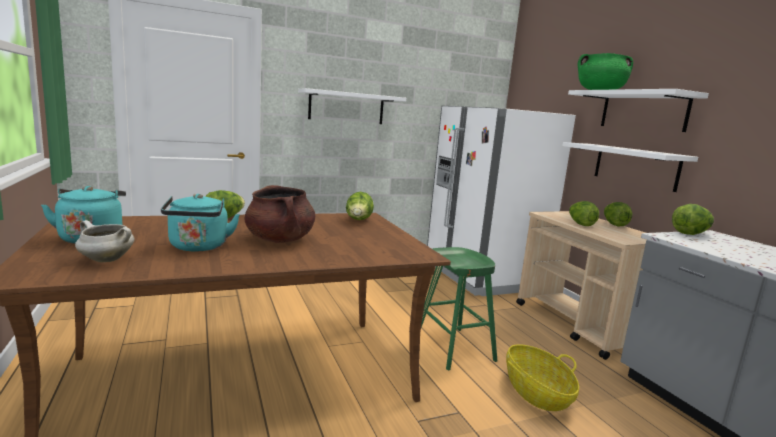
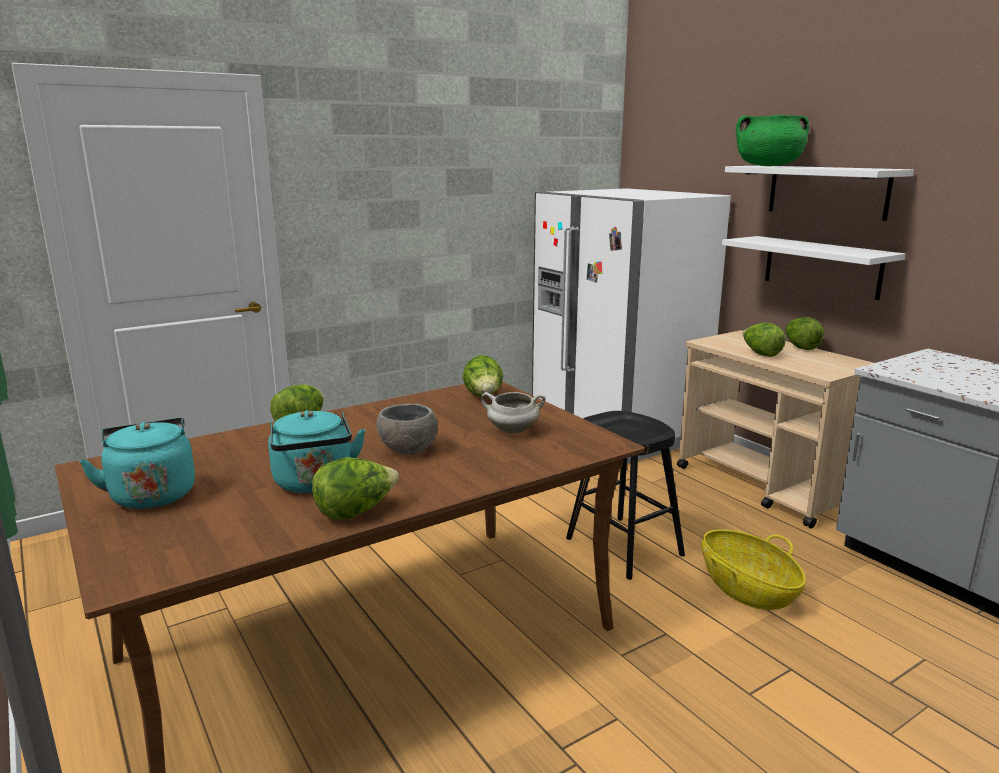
camera: 10 degrees left, 5 degrees up
white cooking pot [75,220,134,262] -> white cooking pot moved to [481,392,546,434]
brown cooking pot [244,185,315,243] -> grey bowl [376,404,438,455]
white shelf [298,88,406,124] -> none
green stool [421,247,497,370] -> black stool [566,411,685,580]
lettuce [672,204,714,235] -> lettuce moved to [312,457,399,520]

